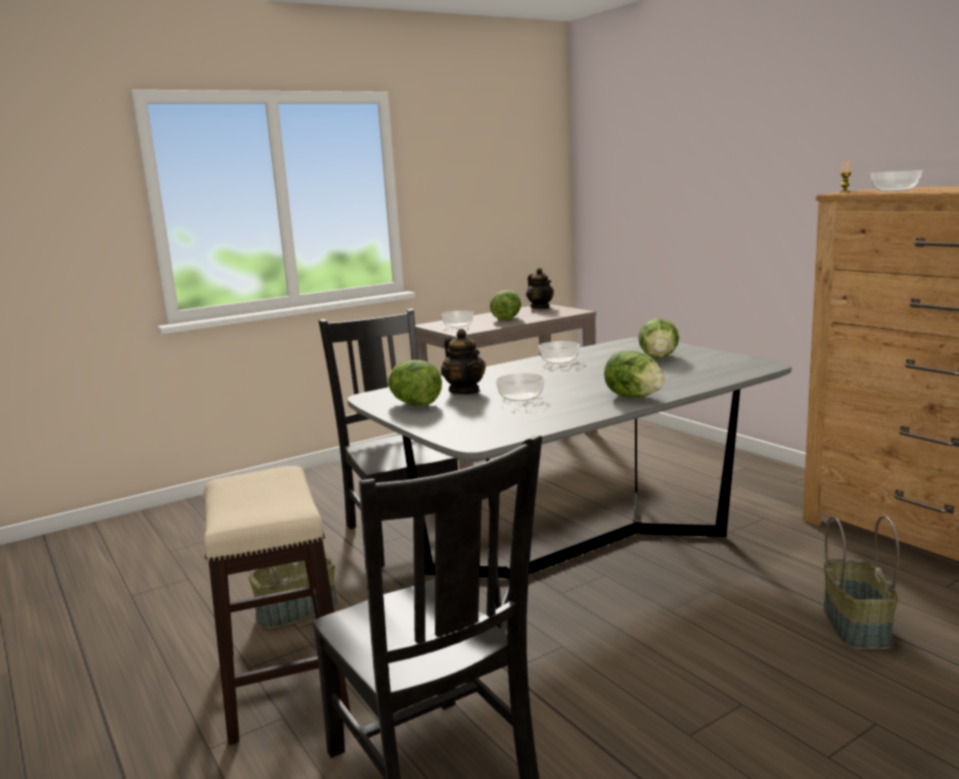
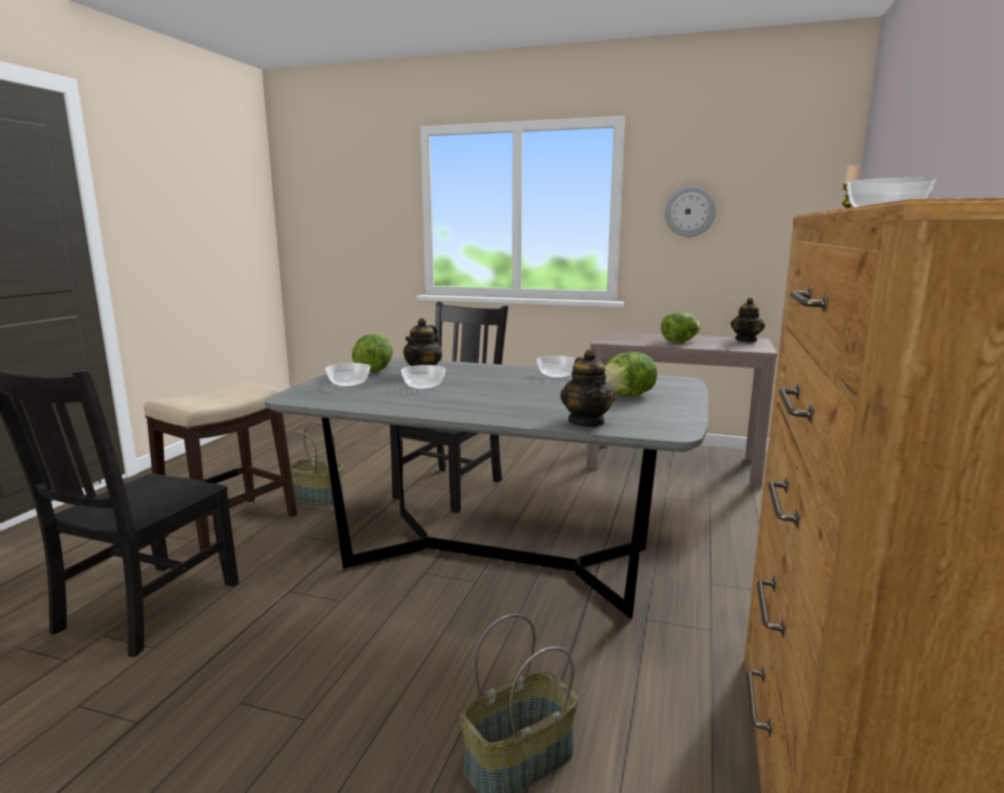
camera: 50 degrees right, 0 degrees up
bowl [441,311,473,328] -> bowl moved to [325,363,370,387]
lettuce [604,351,665,398] -> none
none -> teapot [560,349,616,427]
none -> wall clock [665,186,716,237]

